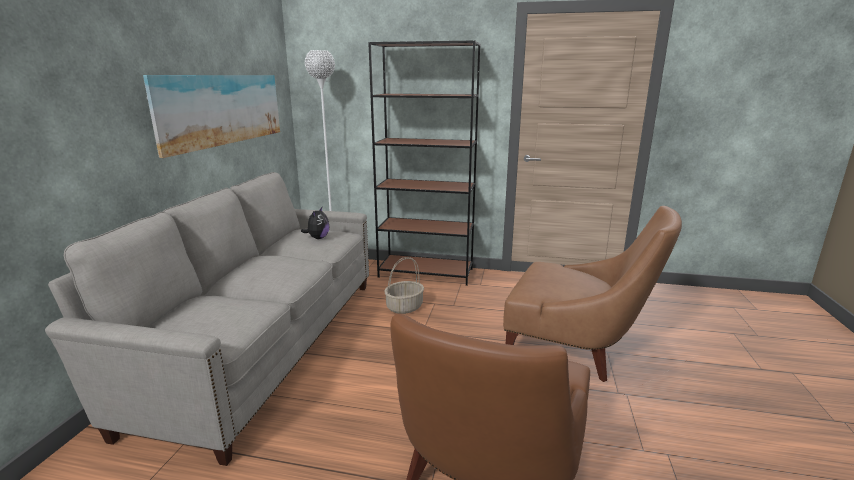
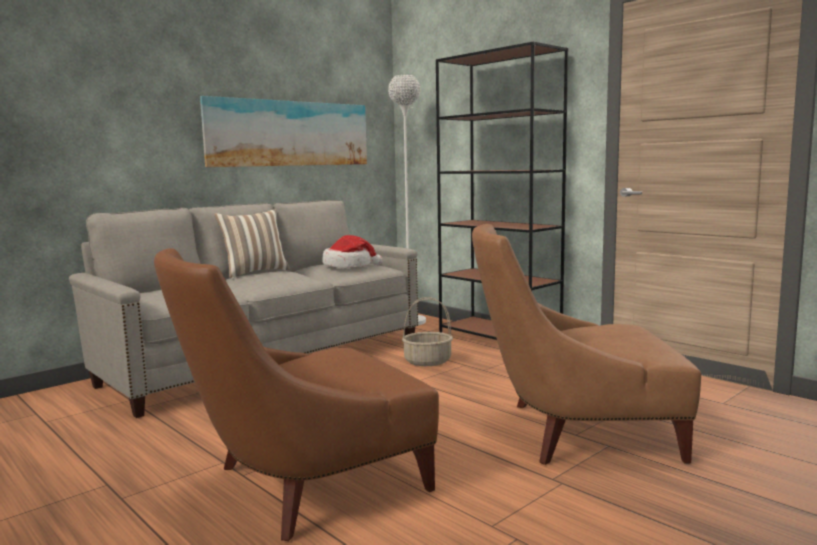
camera: 35 degrees right, 10 degrees down
plush toy [301,207,330,239] -> hat [322,235,382,268]
brown armchair [503,206,682,382] -> brown armchair turned 120 degrees clockwise [472,224,701,465]
none -> pillow [214,209,290,278]

